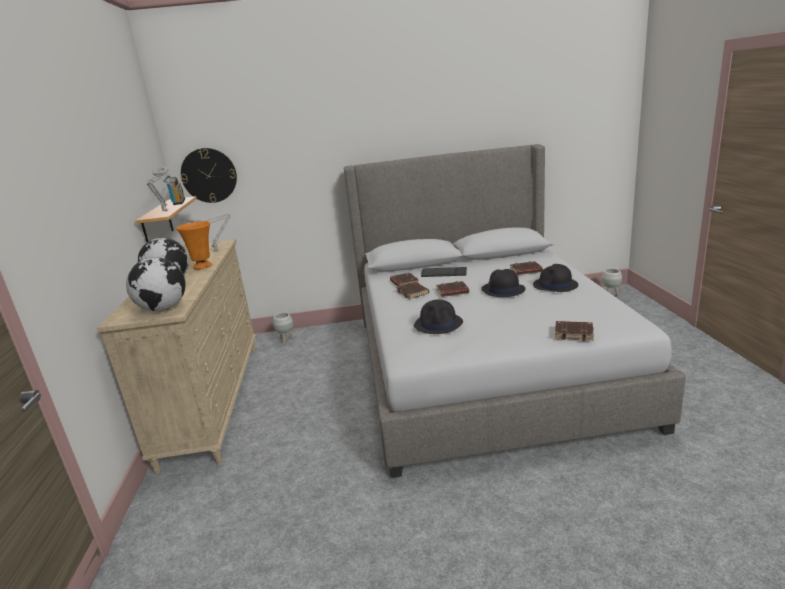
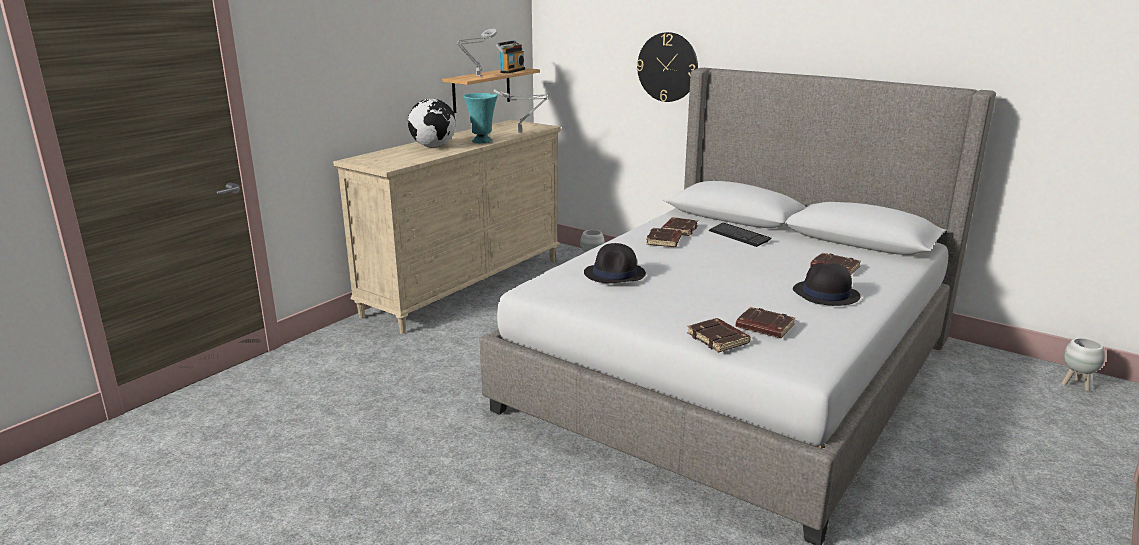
camera: 40 degrees right, 0 degrees up
globe [126,257,186,312] -> none
orange vase [176,221,212,269] -> turquoise vase [463,93,498,143]
wall clock [181,148,237,203] -> wall clock moved to [637,32,698,102]
brown book [436,281,469,297] -> brown book moved to [736,307,795,338]
black hat [481,269,525,297] -> none

